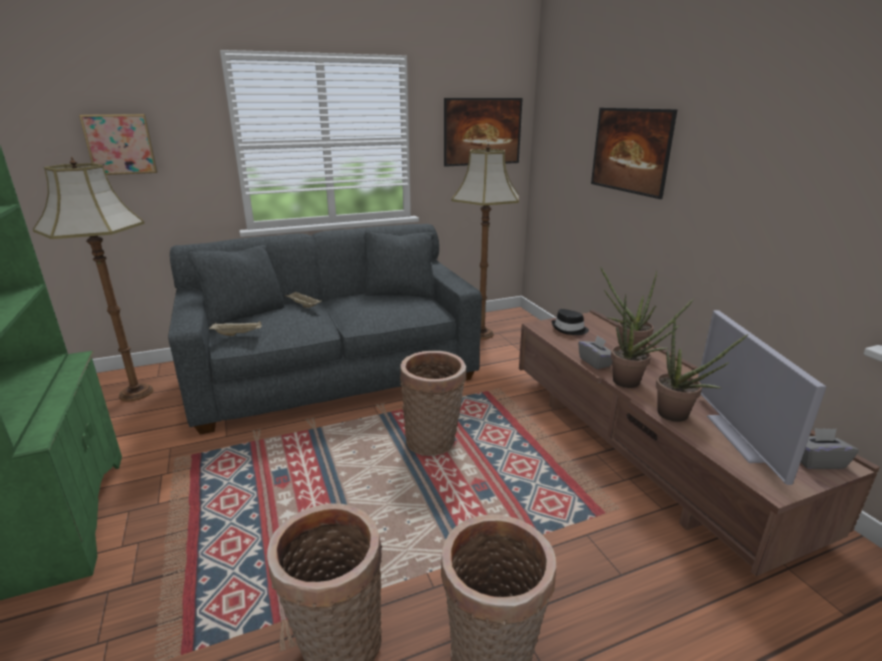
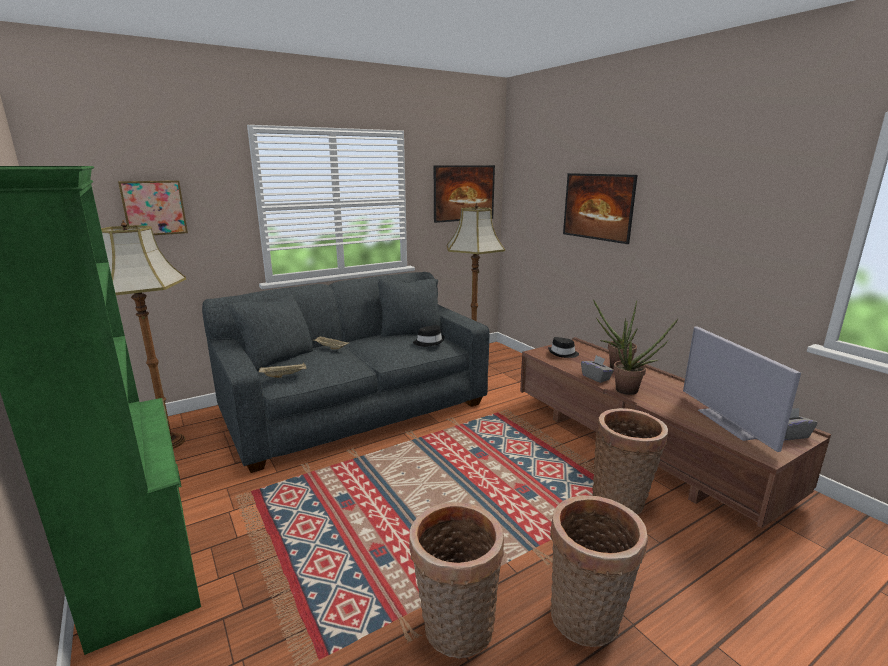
camera: 10 degrees left, 5 degrees down
basket [400,351,466,456] -> basket moved to [592,408,668,514]
potted plant [656,314,749,422] -> none
none -> black hat [413,325,445,347]

